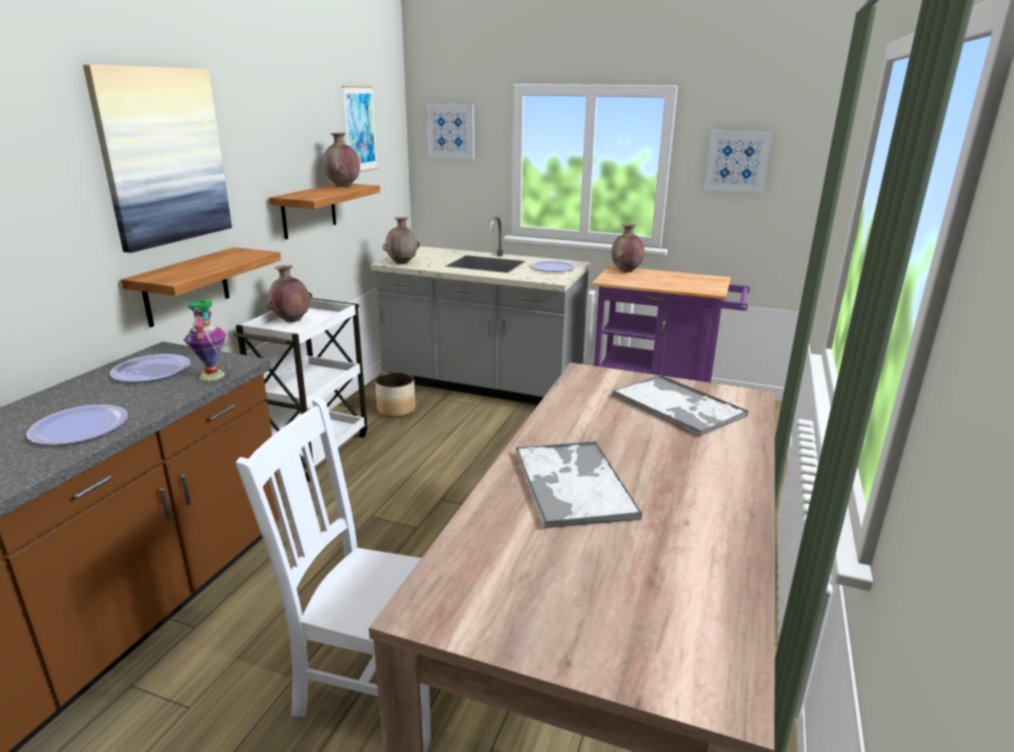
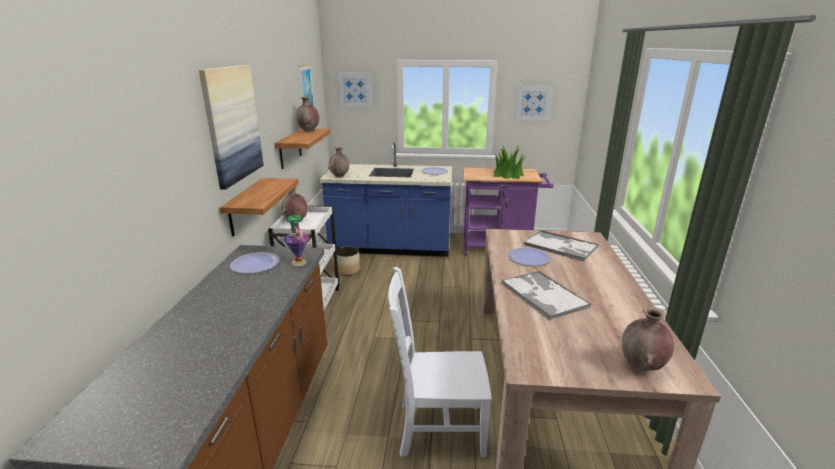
camera: 15 degrees left, 0 degrees up
plate [26,404,128,445] -> plate moved to [508,247,551,266]
grey counter [370,216,591,405] -> blue counter [320,142,452,257]
brown vase [611,224,645,272] -> brown vase moved to [622,307,674,371]
none -> potted plant [493,146,525,179]

